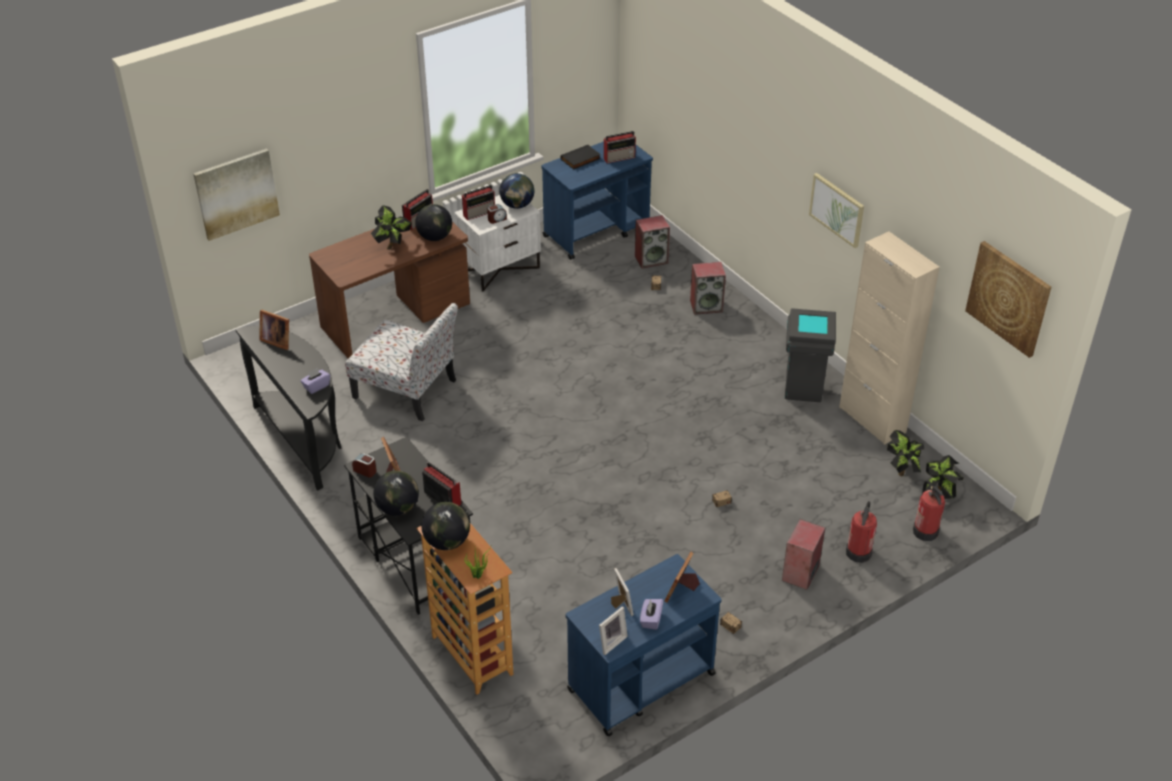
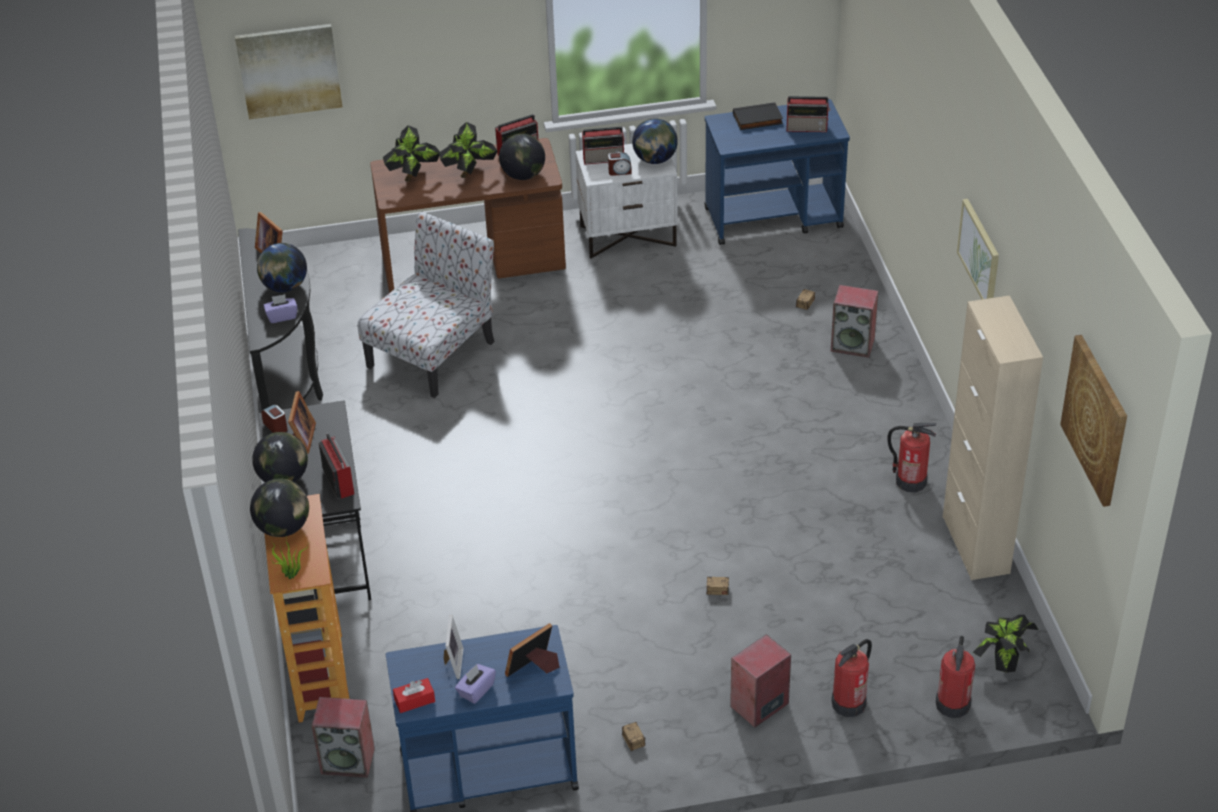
camera: 25 degrees right, 0 degrees up
chair [345,303,458,421] -> chair turned 105 degrees counterclockwise [357,211,495,398]
picture frame [599,606,628,655] -> red tissue box [393,678,435,713]
speaker [635,215,670,269] -> speaker moved to [311,697,375,778]
grey trash can [785,308,836,402] -> fire extinguisher [887,423,937,492]
potted plant [887,430,924,476] -> potted plant moved to [383,125,440,181]
none -> globe [257,243,307,292]

